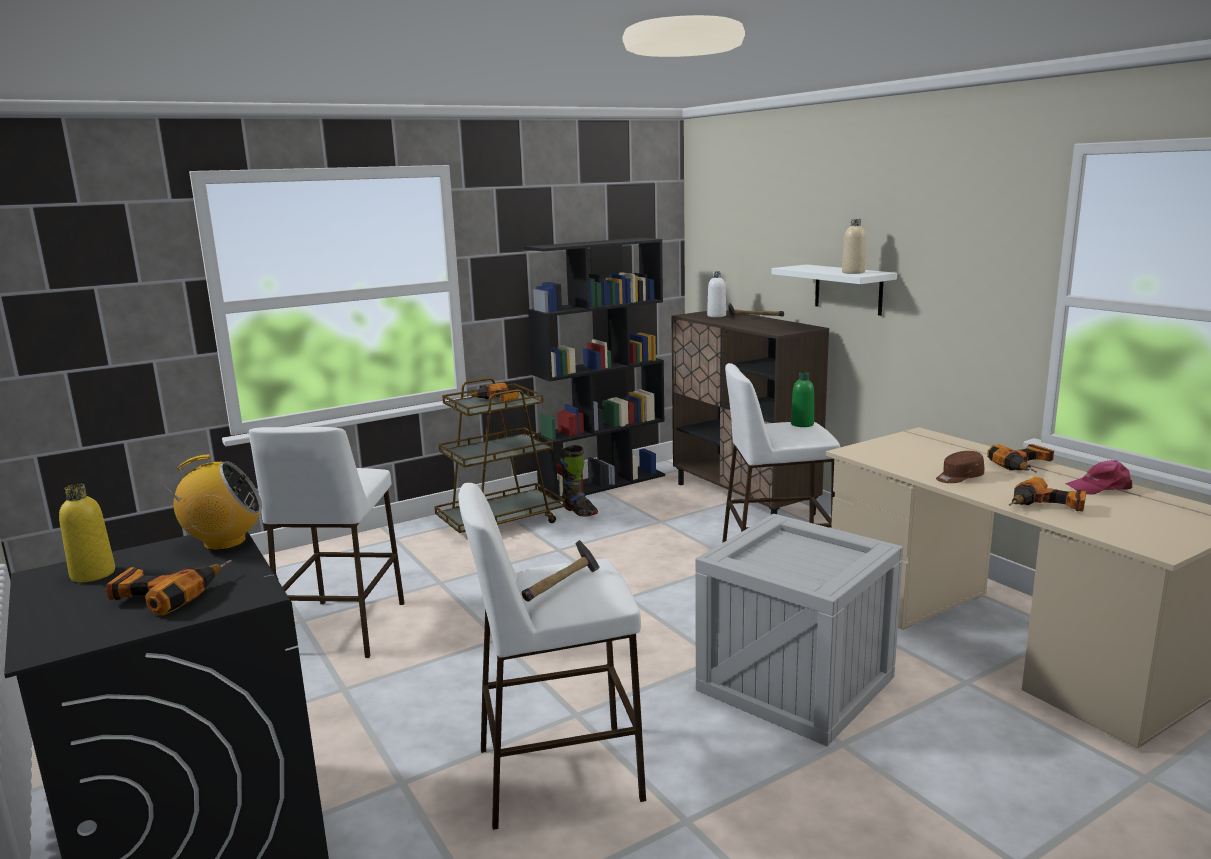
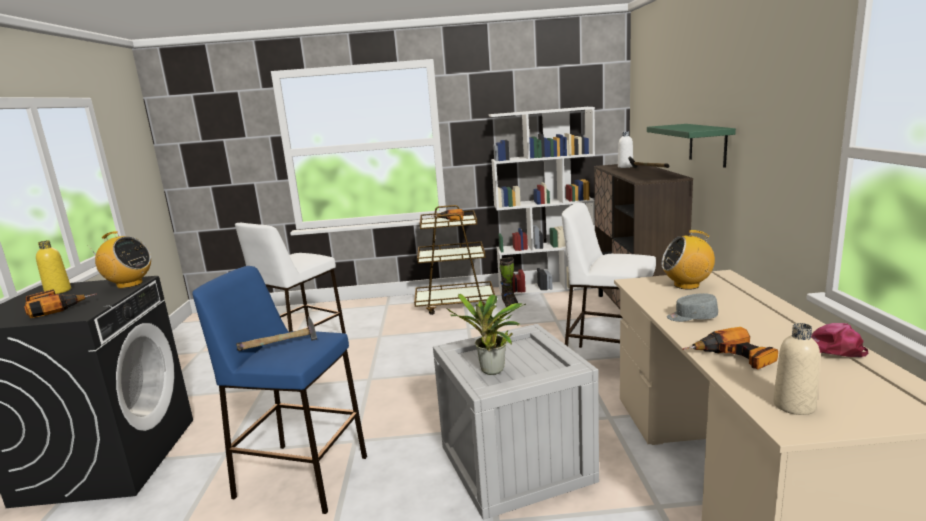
camera: 30 degrees right, 0 degrees up
white stool [459,483,646,830] -> blue stool [192,266,367,514]
black bookcase [524,238,665,500] -> white bookcase [489,107,596,296]
white shelf [771,264,897,316] -> green shelf [647,124,736,168]
green bottle [791,372,814,427] -> none
beige bottle [842,219,866,274] -> beige bottle moved to [773,323,820,415]
brown cap [936,451,984,483] -> grey cap [667,293,718,322]
power drill [987,444,1054,472] -> none
none -> potted plant [446,294,526,375]
none -> radio [662,230,715,290]

